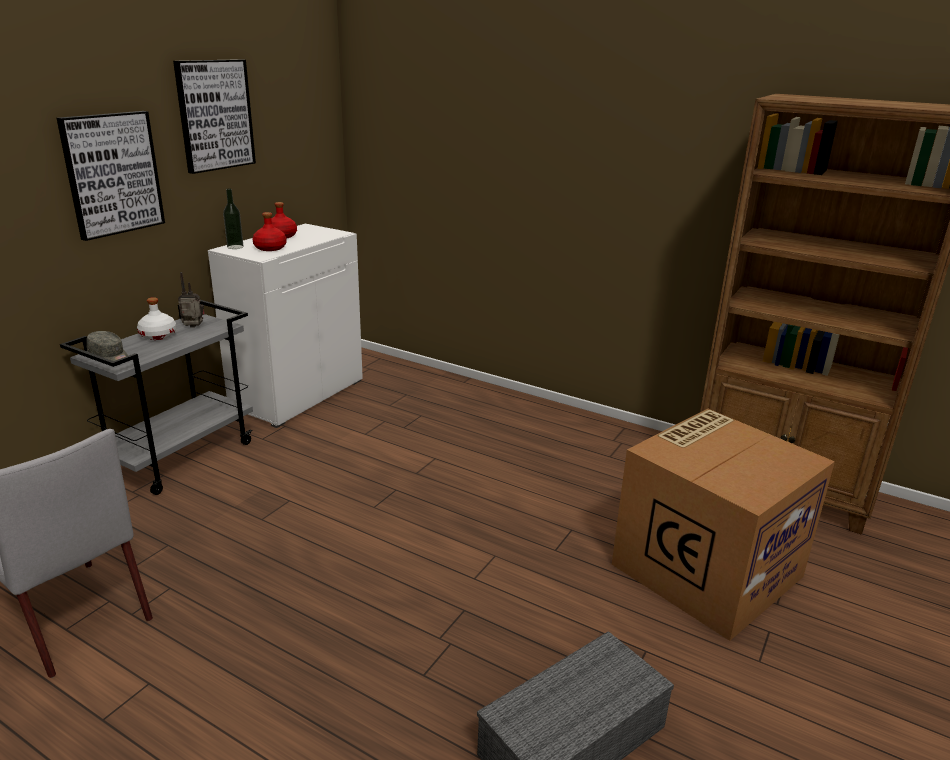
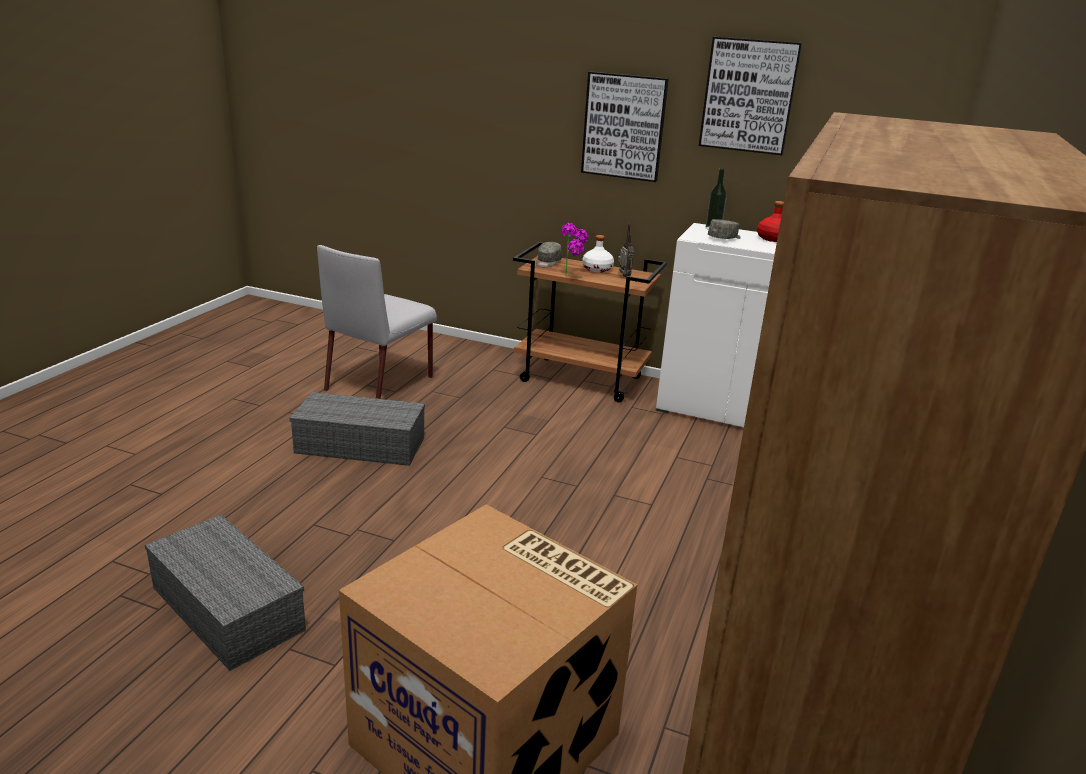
camera: 80 degrees right, 0 degrees up
grey cart [60,300,253,495] -> brown cart [513,242,667,402]
red bottle [252,212,287,251] -> grey cap [708,219,741,239]
none -> grey storage box [290,392,425,466]
none -> potted plant [561,223,588,276]

